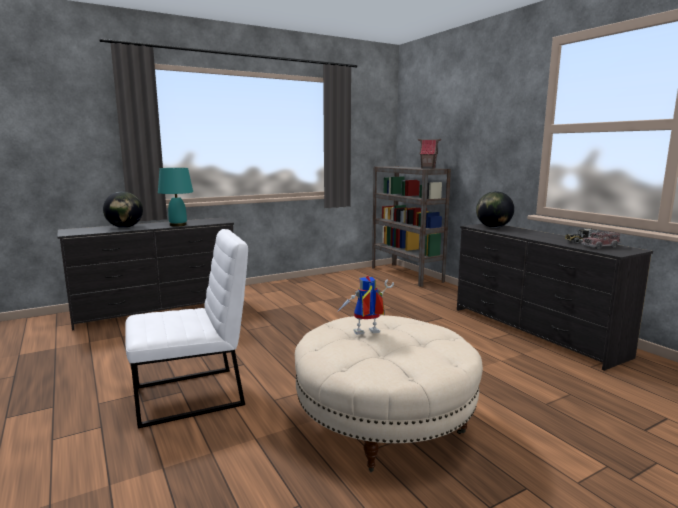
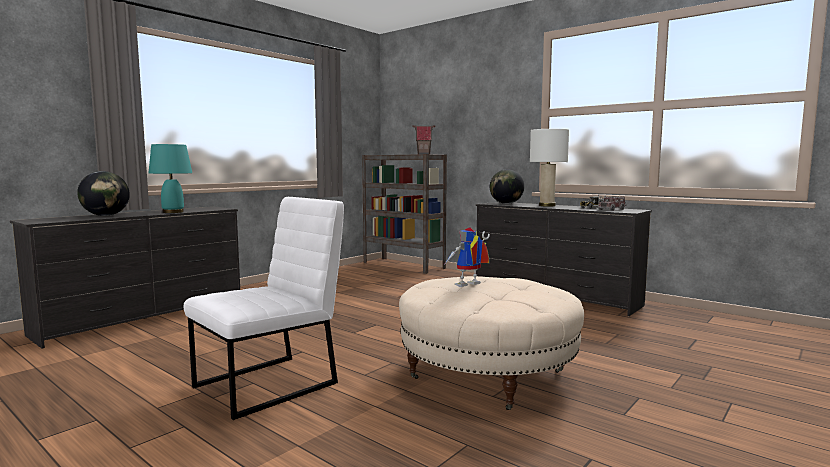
camera: 20 degrees left, 5 degrees down
none -> white table lamp [530,129,569,207]

